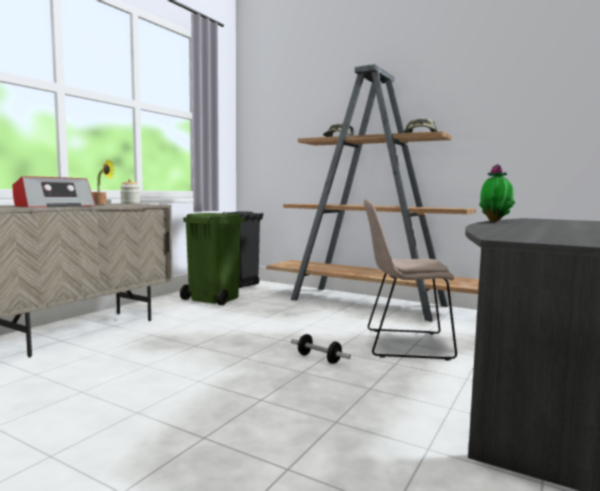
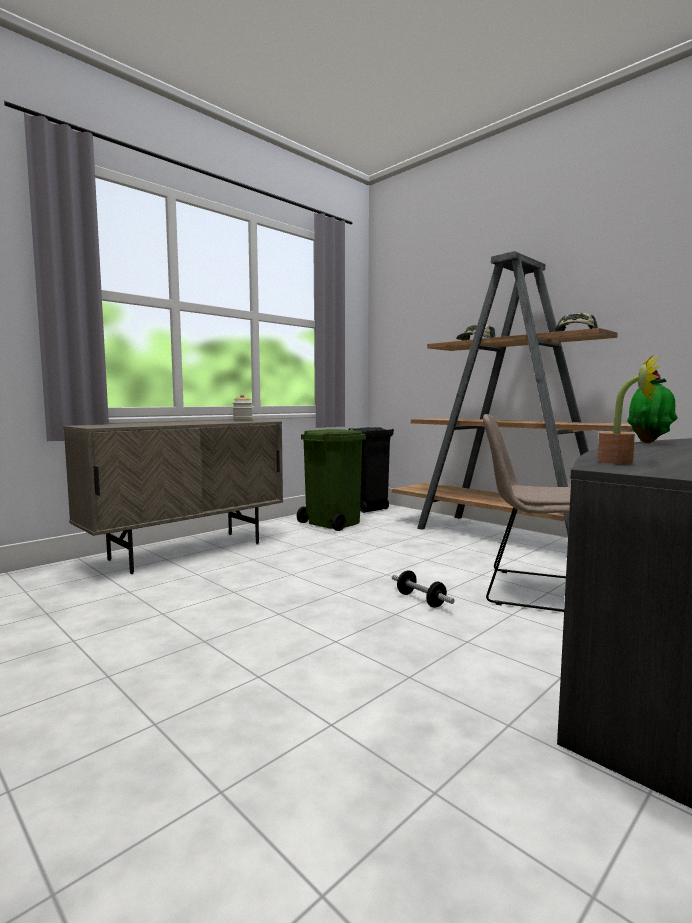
camera: 15 degrees right, 0 degrees up
radio [12,176,96,208] -> none
potted plant [92,159,115,205] -> potted plant moved to [597,353,660,464]

